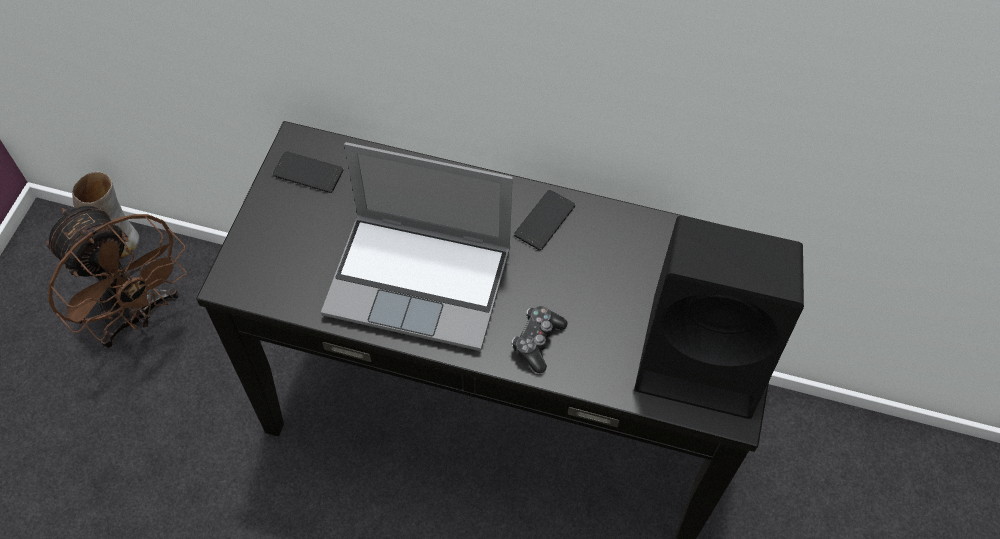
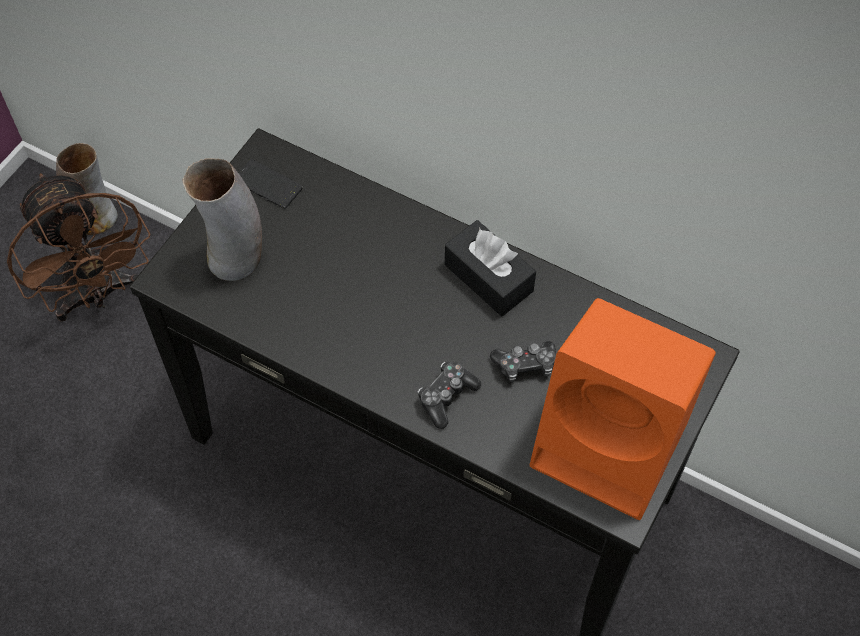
camera: 15 degrees right, 0 degrees up
laptop [321,142,513,351] -> none
phone [514,190,575,250] -> black tissue box [445,220,536,316]
black speaker [634,216,804,419] -> orange speaker [530,298,716,520]
none -> vase [183,158,262,281]
none -> game controller [490,341,556,382]

